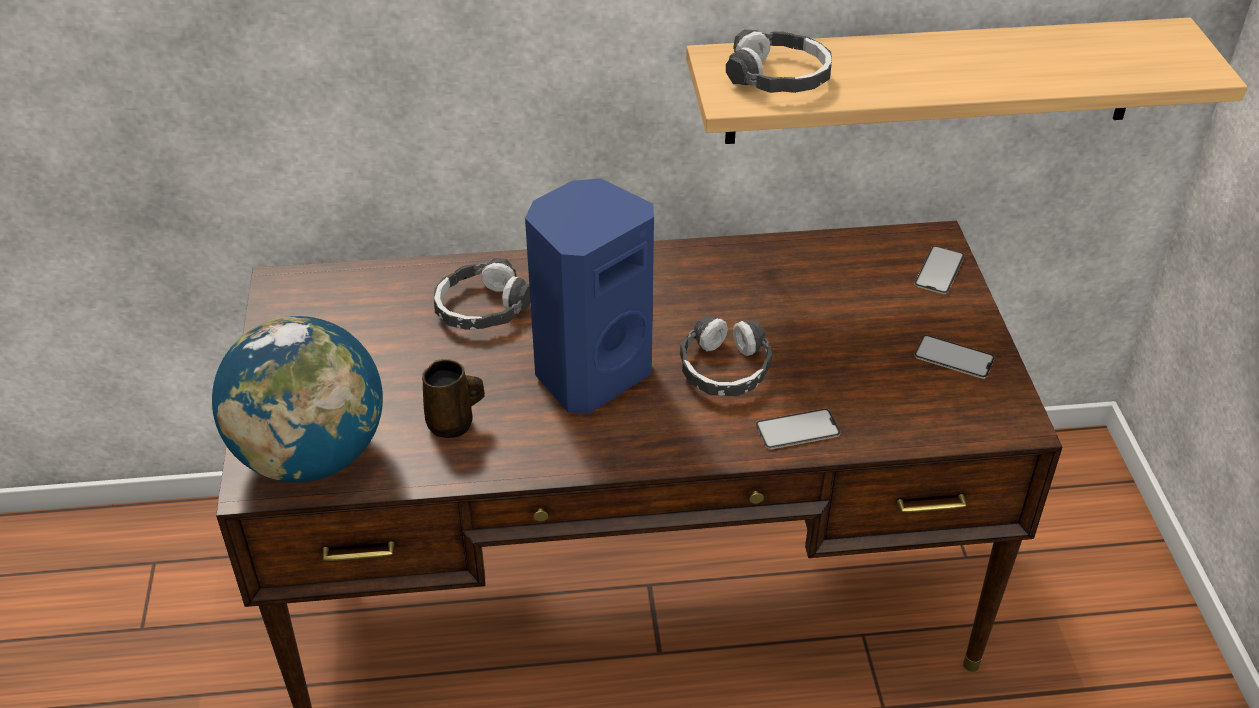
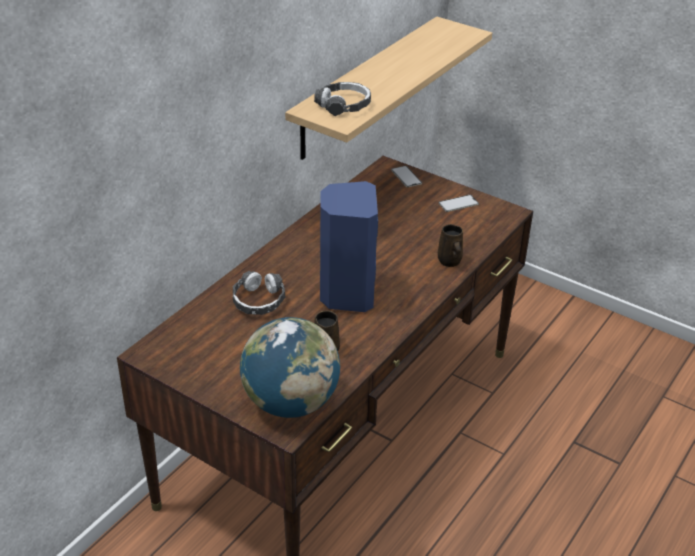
camera: 50 degrees left, 5 degrees down
headphones [680,315,772,396] -> none
phone [756,409,840,449] -> brown mug [438,224,463,267]

